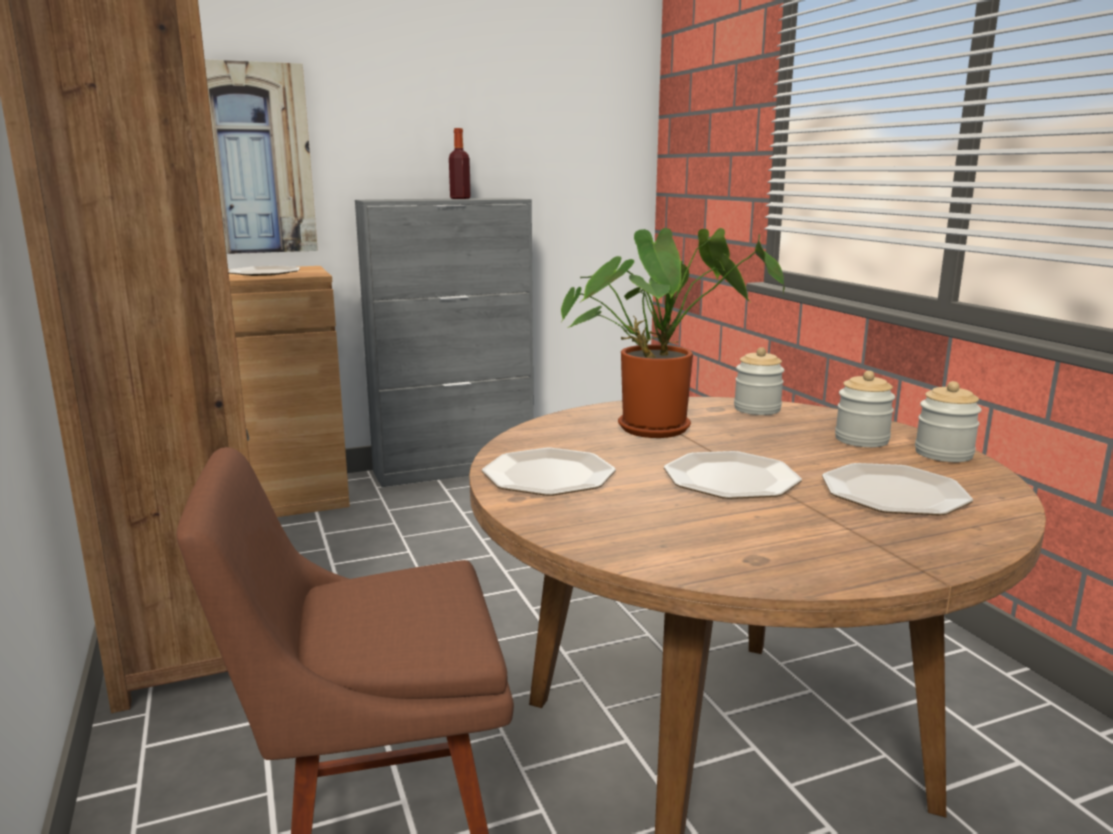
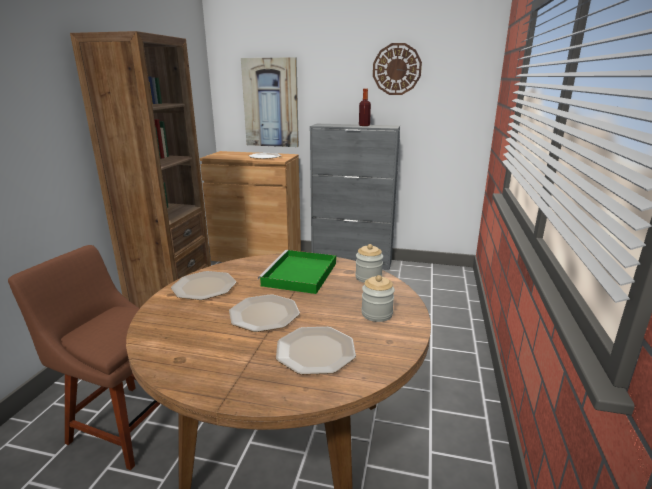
camera: 35 degrees right, 5 degrees up
potted plant [561,228,785,438] -> green tray [258,250,336,294]
jar [915,381,982,462] -> none
none -> wall clock [373,43,422,95]

